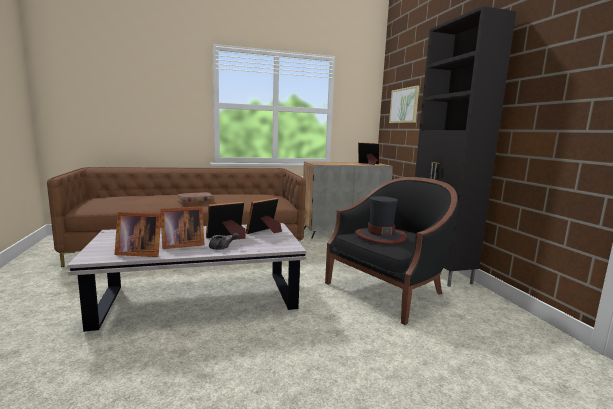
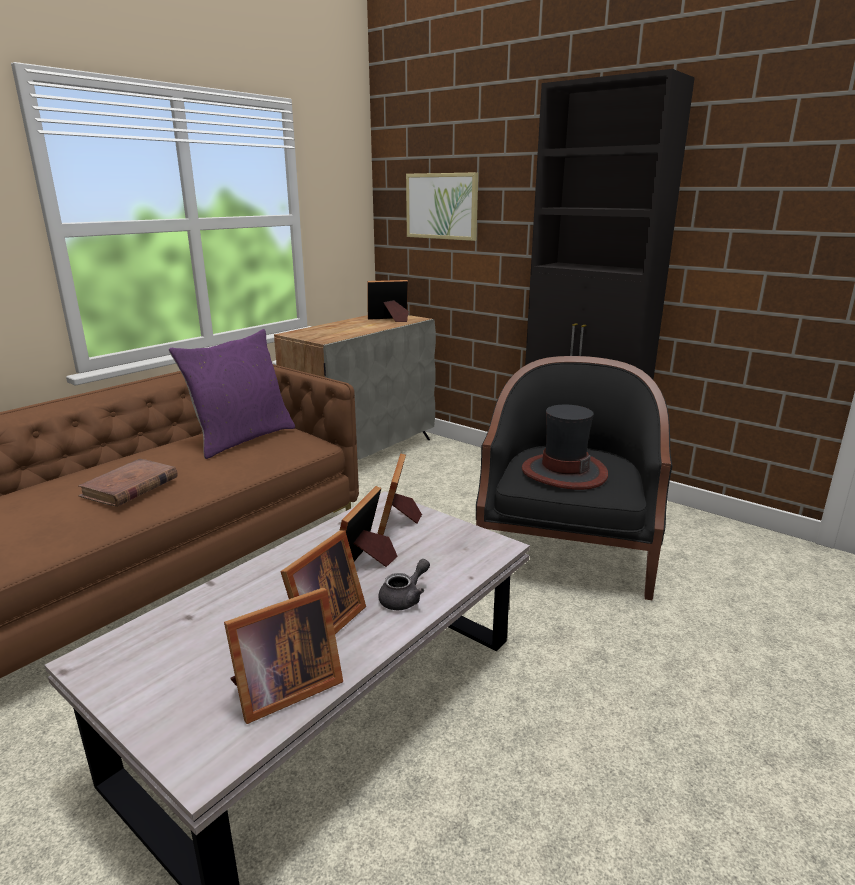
camera: 35 degrees left, 10 degrees up
none -> purple pillow [169,329,295,459]

